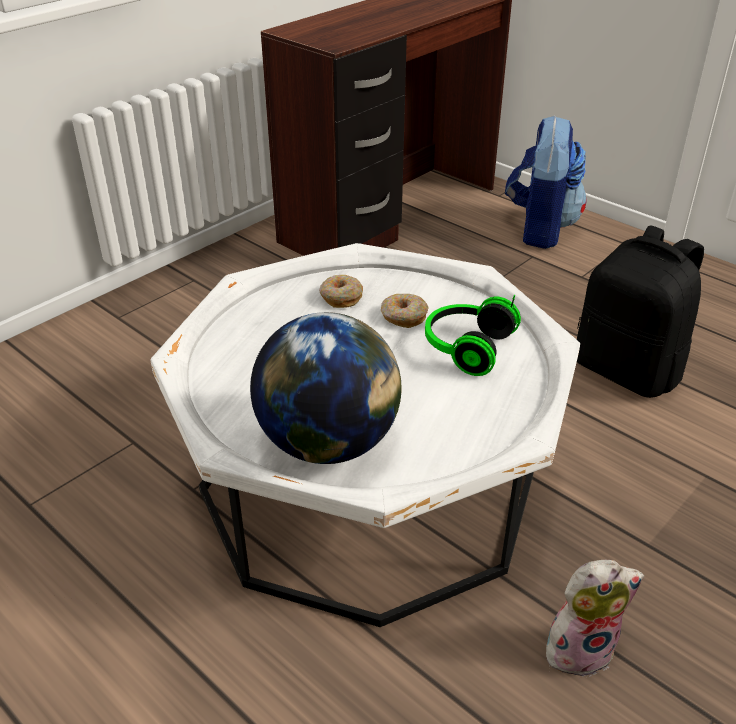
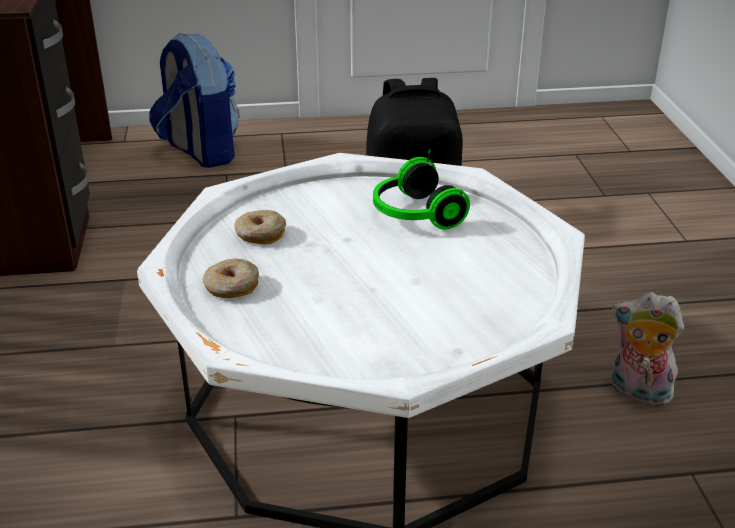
camera: 50 degrees left, 5 degrees down
globe [250,312,402,464] -> none
donut [381,294,429,328] -> donut moved to [202,258,259,298]
plush toy [546,560,644,677] -> plush toy turned 90 degrees counterclockwise [612,292,684,406]

